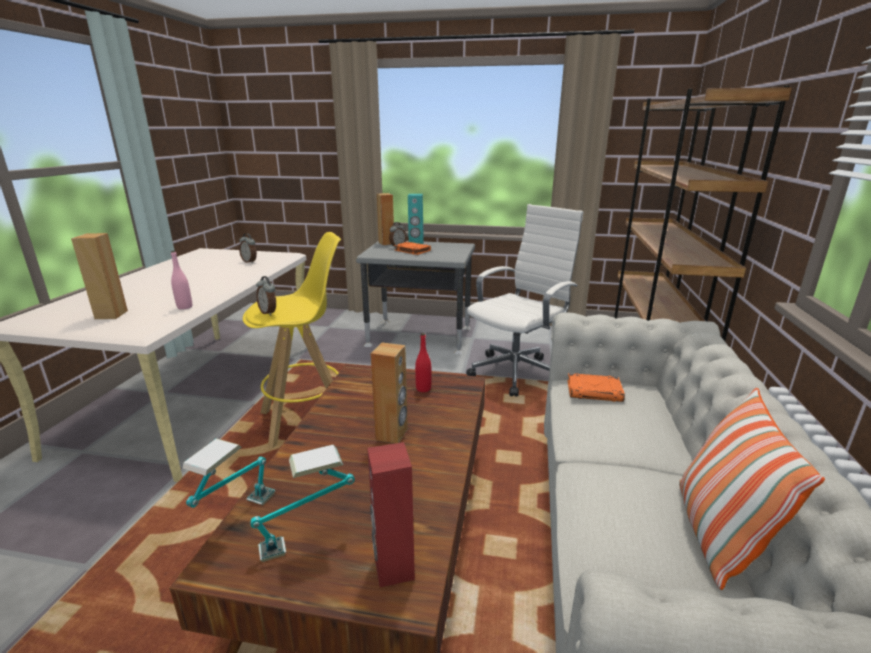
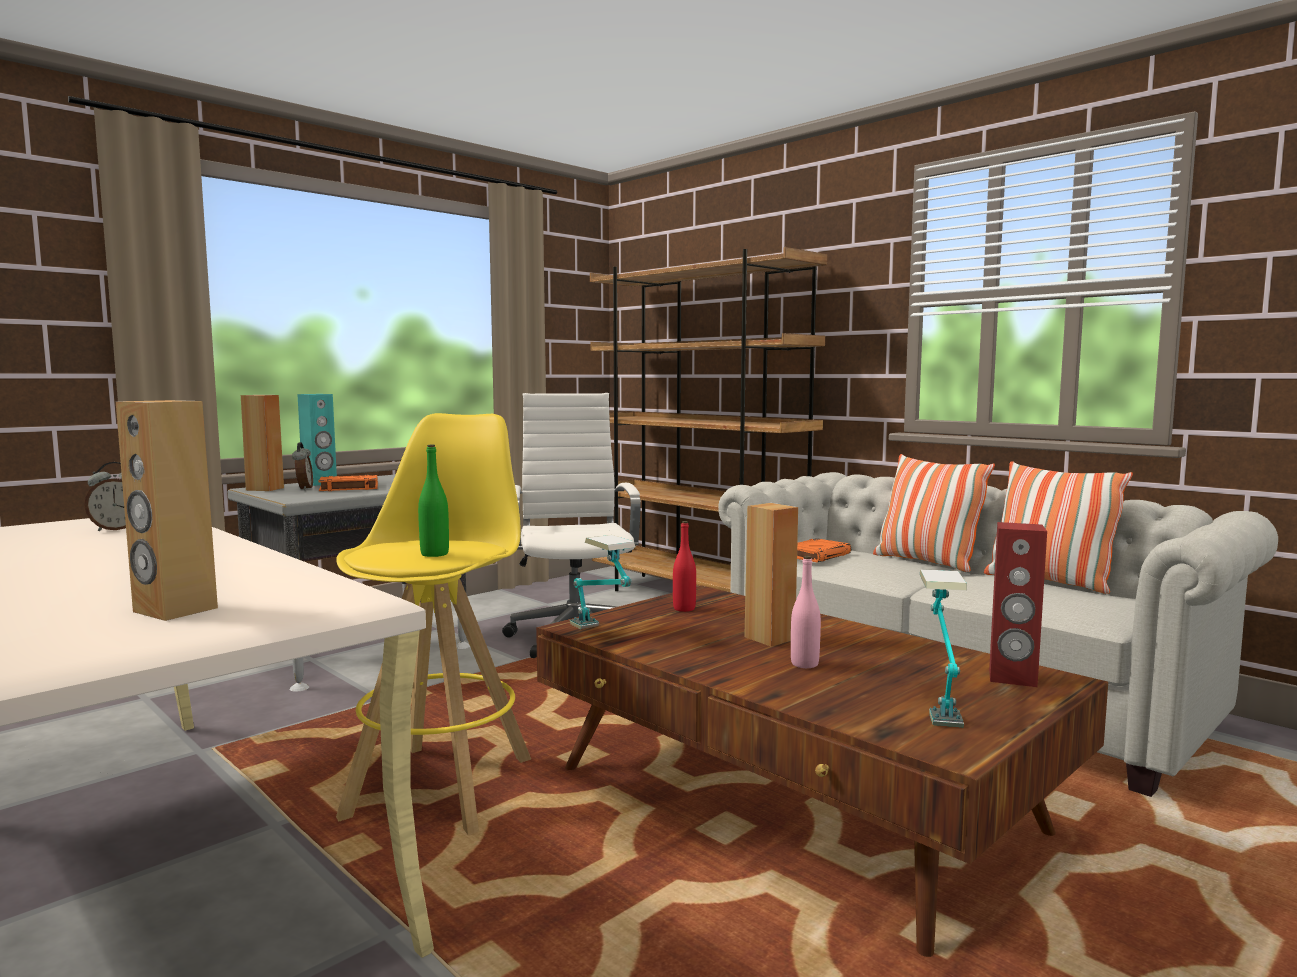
camera: 55 degrees left, 15 degrees down
pink bottle [171,251,192,310] -> pink bottle moved to [791,556,821,668]
table lamp [182,438,275,508] -> table lamp moved to [570,535,636,629]
alarm clock [256,276,276,316] -> green bottle [418,445,449,557]
none -> pillow [873,454,995,572]

